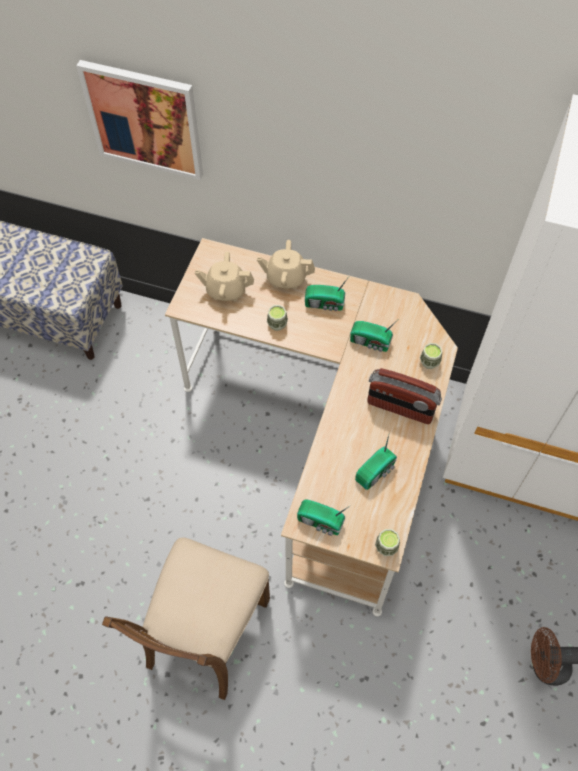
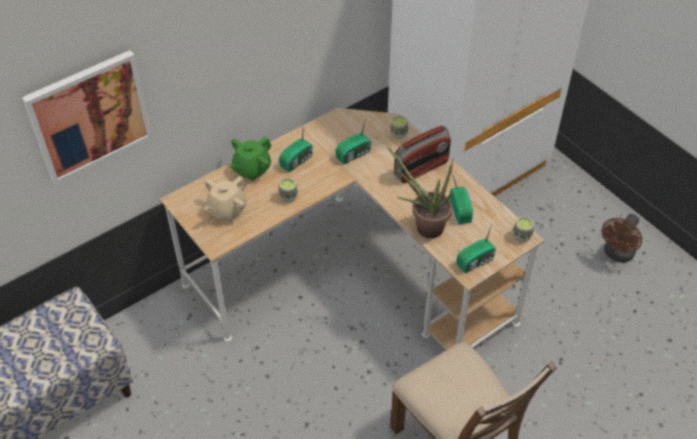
camera: 55 degrees left, 10 degrees down
beige teapot [257,240,315,289] -> green teapot [230,137,272,181]
none -> potted plant [388,147,453,238]

